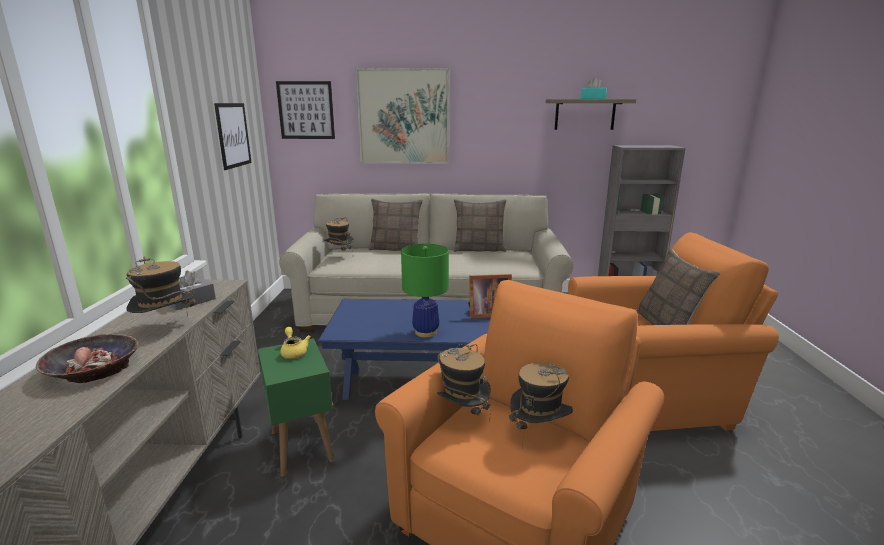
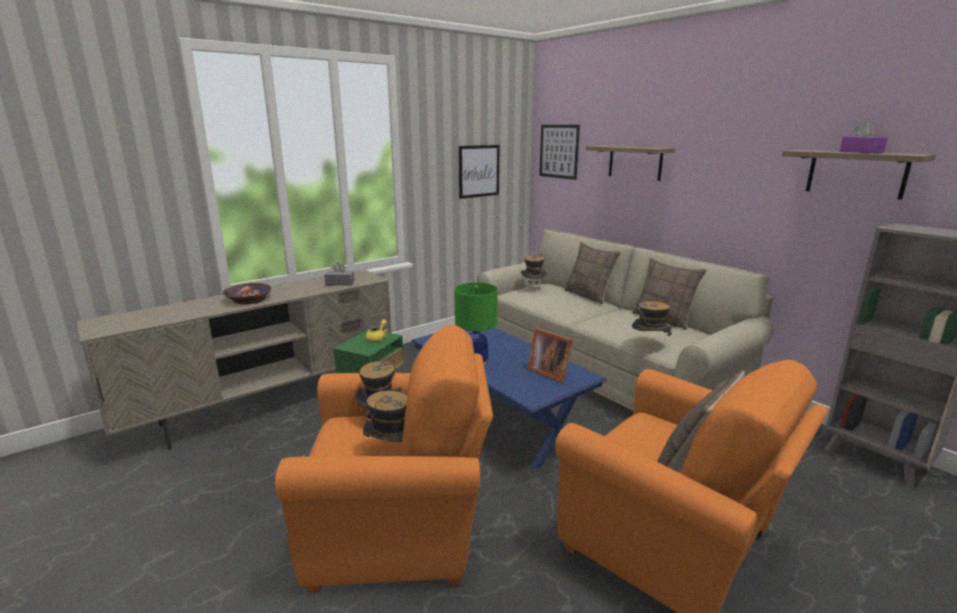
camera: 50 degrees right, 0 degrees up
hat [126,256,196,316] -> hat moved to [632,296,672,340]
picture [355,68,449,164] -> shelf [586,146,675,181]
turquoise tissue box [581,78,607,99] -> purple tissue box [840,122,888,153]

